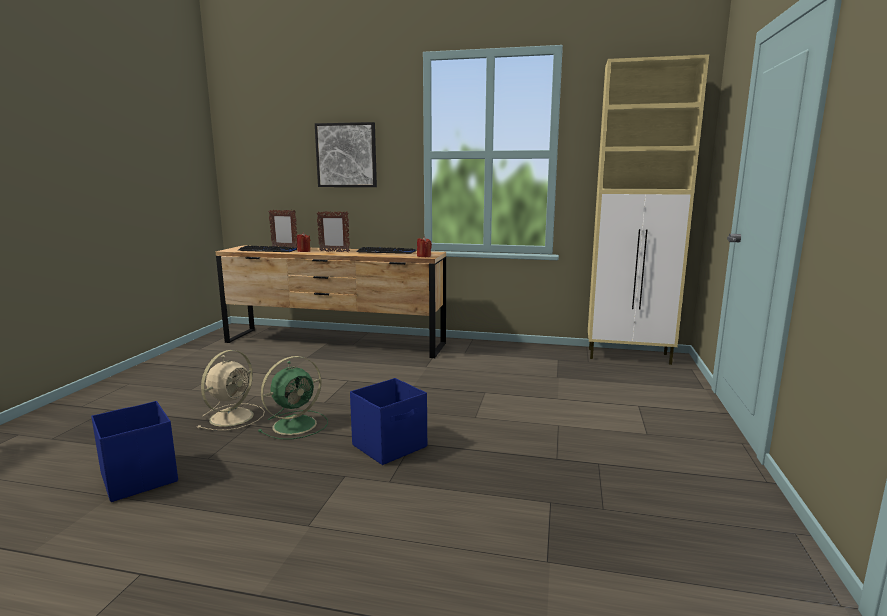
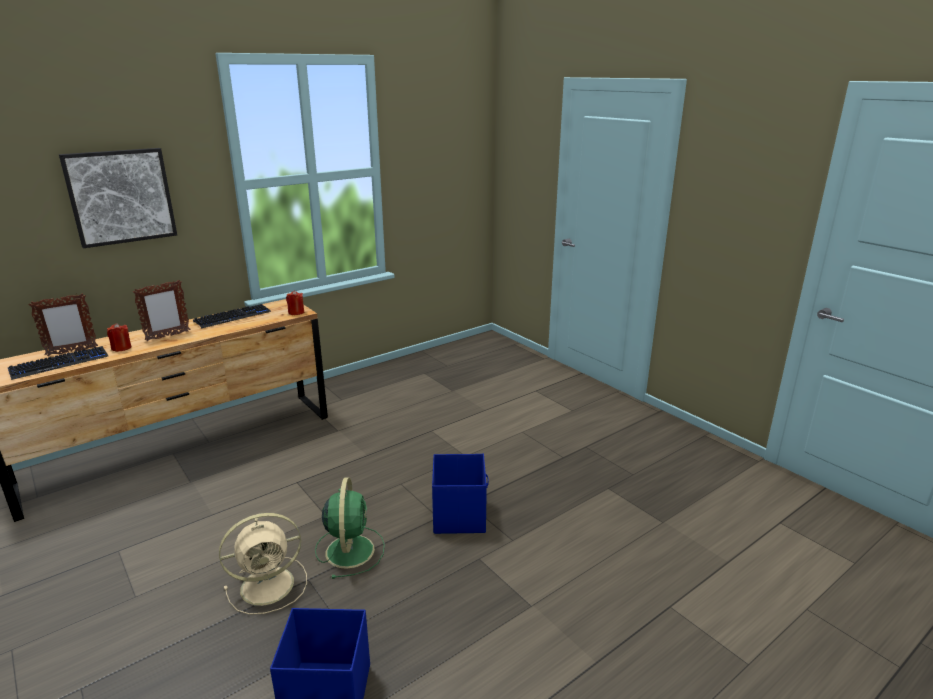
camera: 50 degrees left, 10 degrees up
beige fan [197,350,265,431] -> beige fan turned 90 degrees clockwise [219,513,307,615]
beige cabinet [588,54,709,365] -> none

